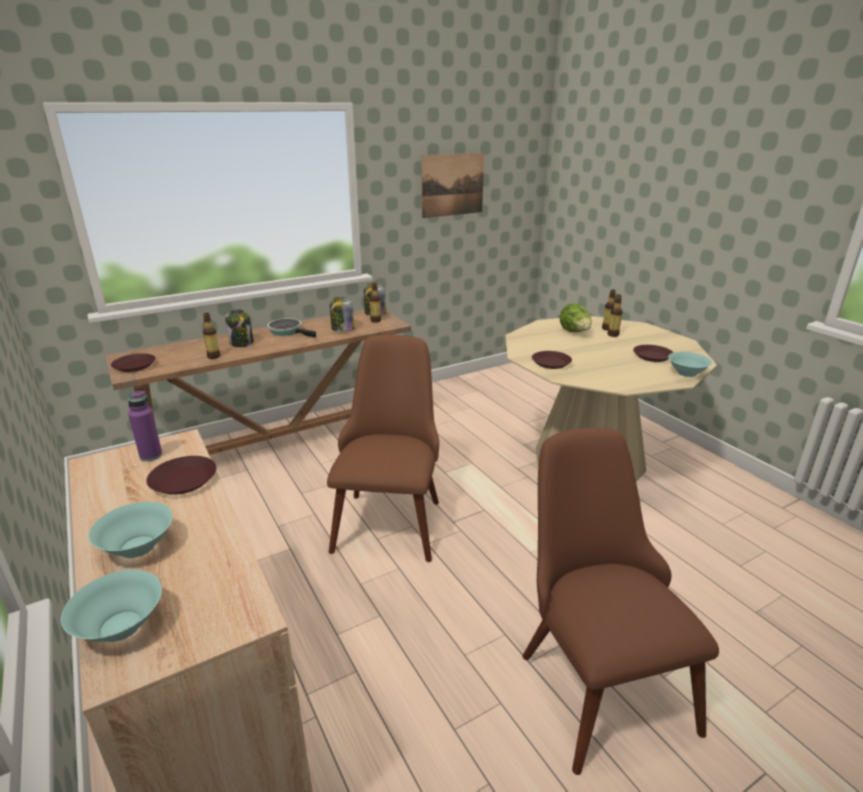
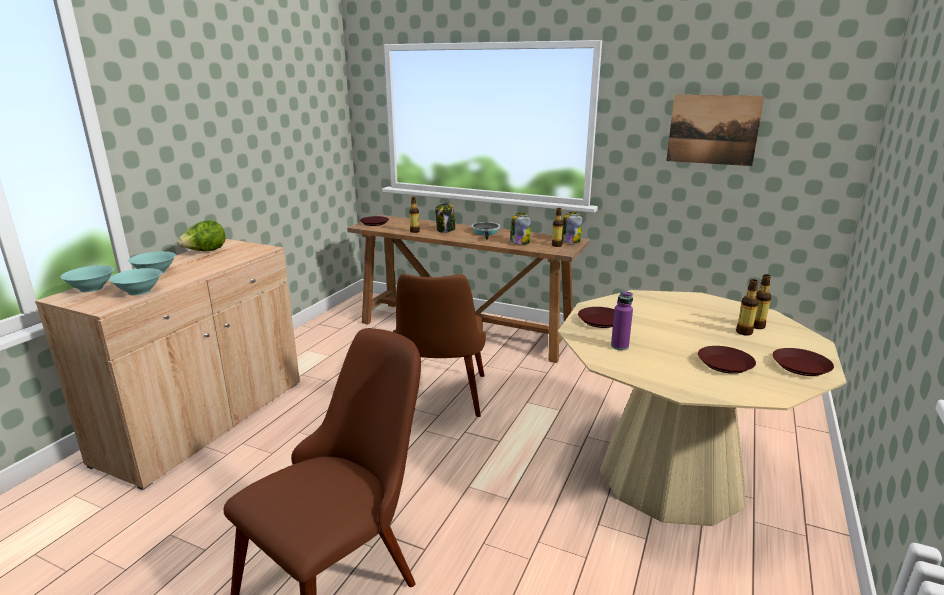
camera: 55 degrees right, 5 degrees down
purple bottle [128,391,162,461] -> purple bottle moved to [611,291,633,350]
brown plate [146,456,217,495] -> brown plate moved to [772,348,834,376]
brown chair [327,335,439,562] -> brown chair turned 120 degrees clockwise [393,274,486,417]
lettuce [560,303,591,332] -> lettuce moved to [177,220,226,252]
turquoise bowl [668,352,712,377] -> turquoise bowl moved to [109,268,162,295]

